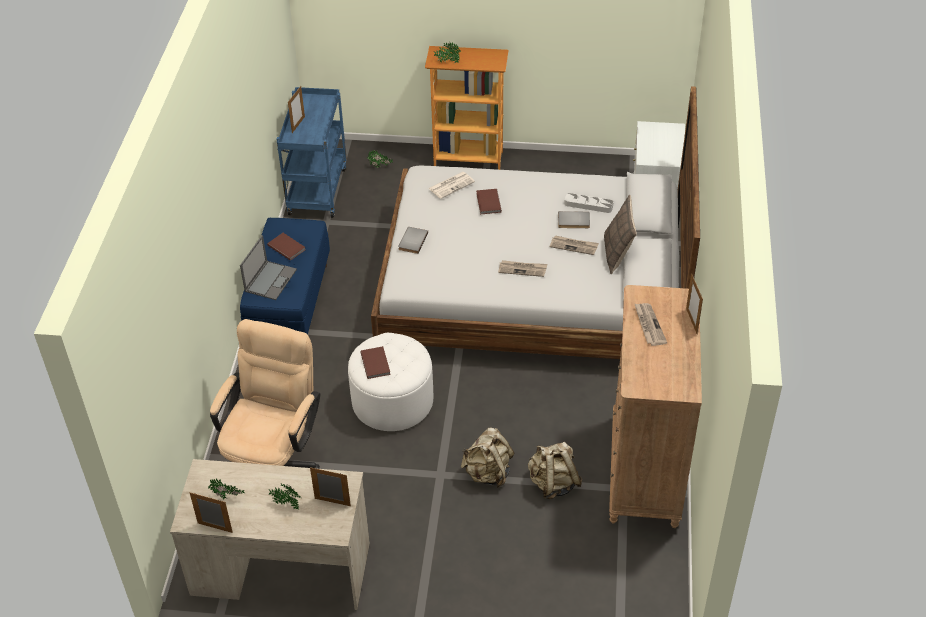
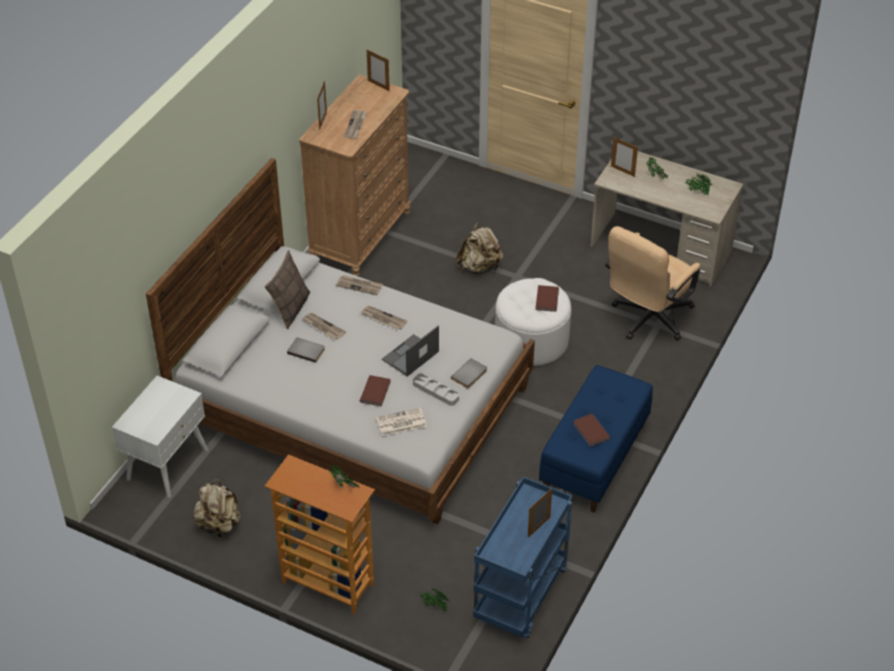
camera: 160 degrees left, 0 degrees up
picture frame [190,492,233,533] -> picture frame moved to [367,49,390,91]
laptop [240,235,297,300] -> laptop moved to [382,326,439,377]
beige backpack [528,441,582,499] -> beige backpack moved to [193,479,240,537]
grey tray [564,193,613,213] -> grey tray moved to [413,373,459,406]
none -> newspaper [336,275,383,295]

